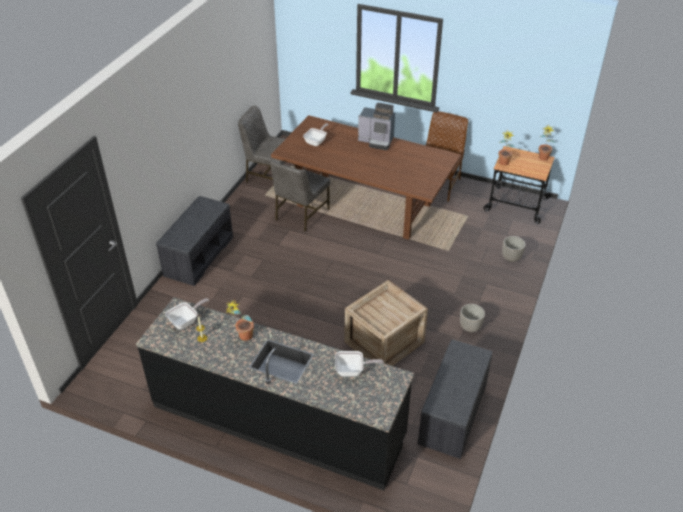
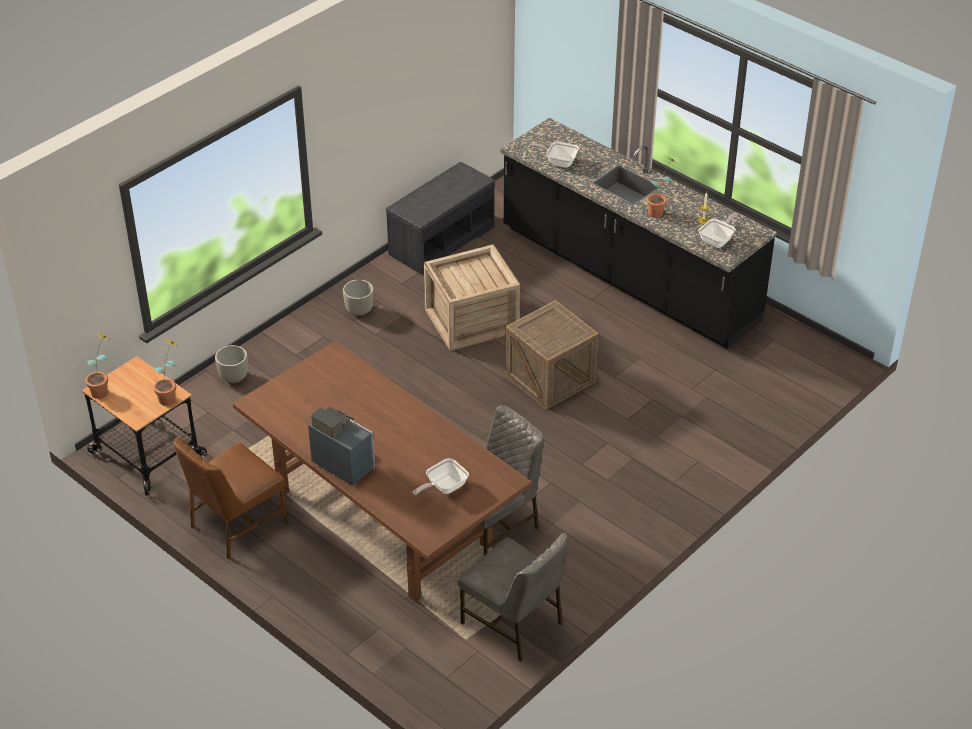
camera: 160 degrees left, 0 degrees up
grey bench [156,196,233,286] -> none
frying pan [165,298,209,330] -> frying pan turned 150 degrees clockwise [699,212,738,248]
none -> crate [505,300,599,410]

